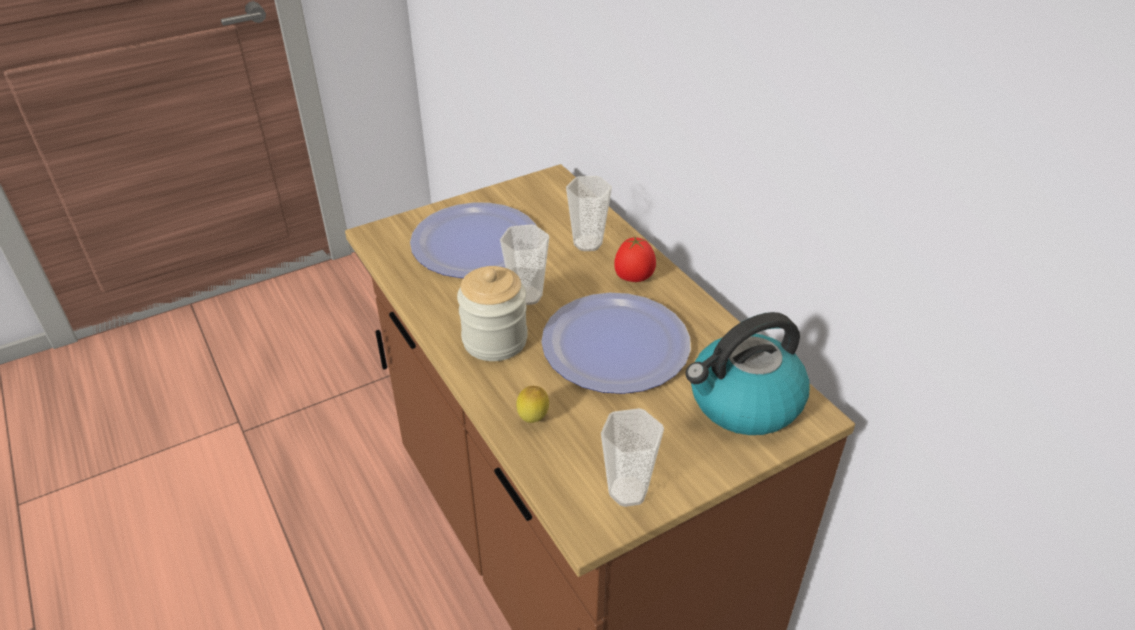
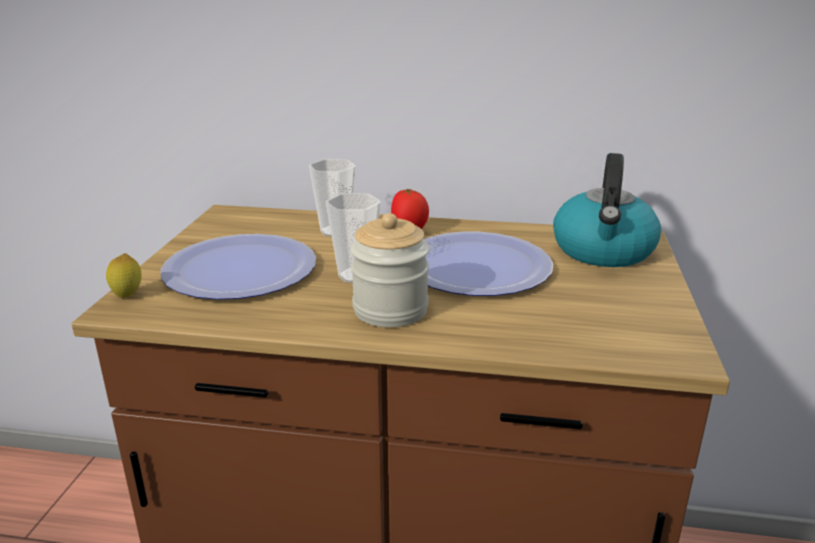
camera: 50 degrees left, 15 degrees down
lemon [516,386,549,423] -> lemon moved to [106,253,142,298]
cup [601,408,664,507] -> none

